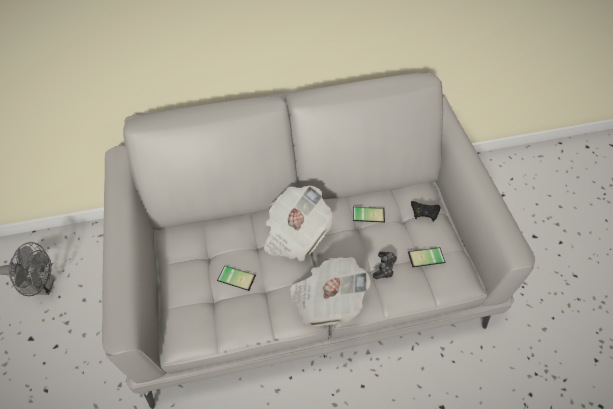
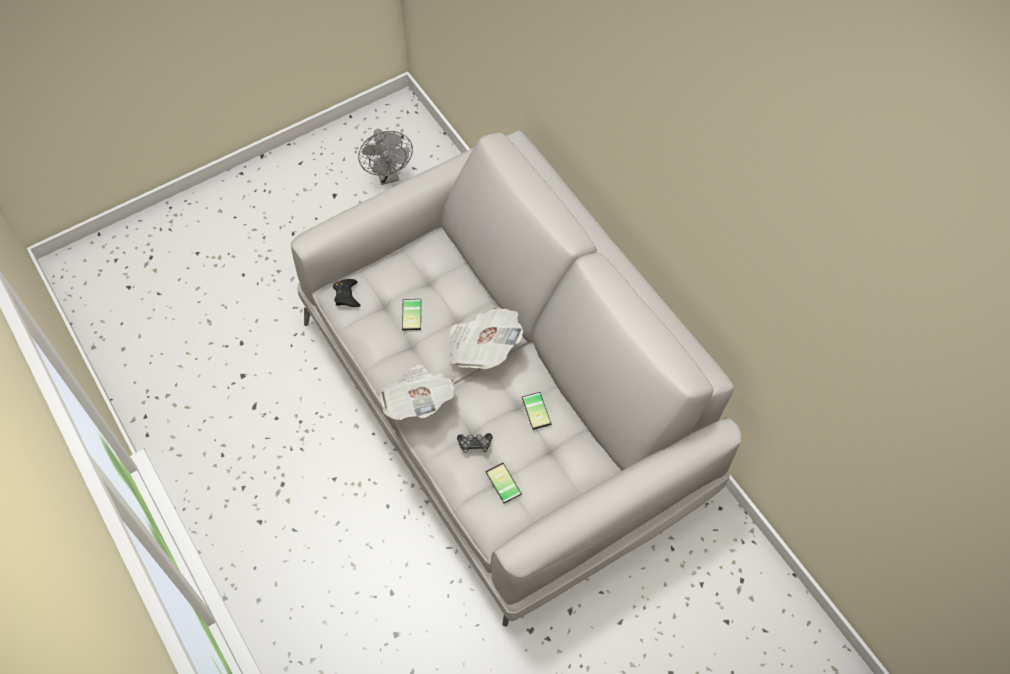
camera: 70 degrees right, 5 degrees up
black game controller [411,201,440,222] -> black game controller moved to [333,279,360,307]

